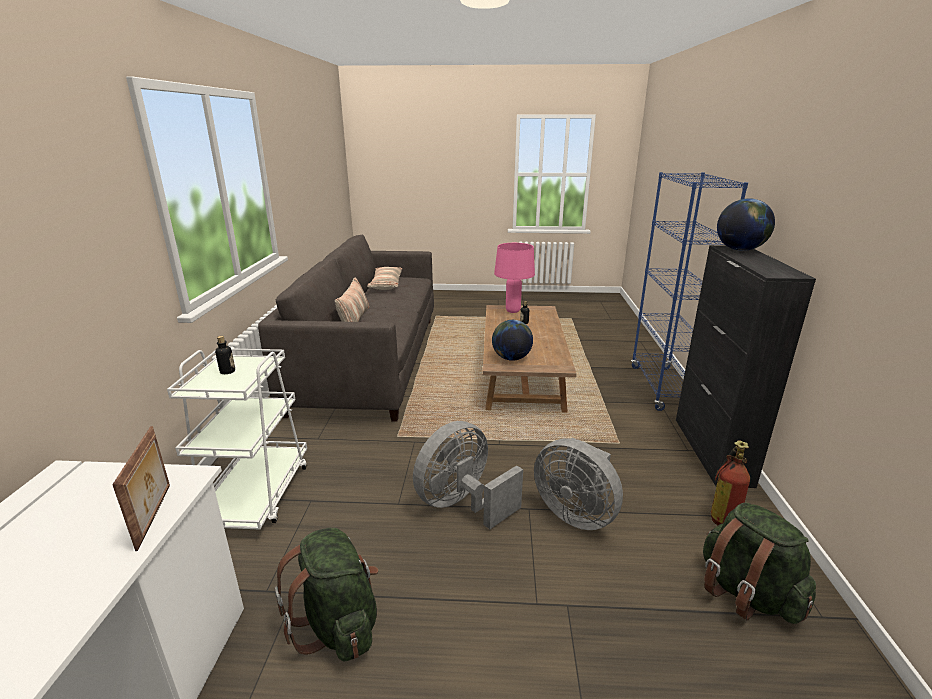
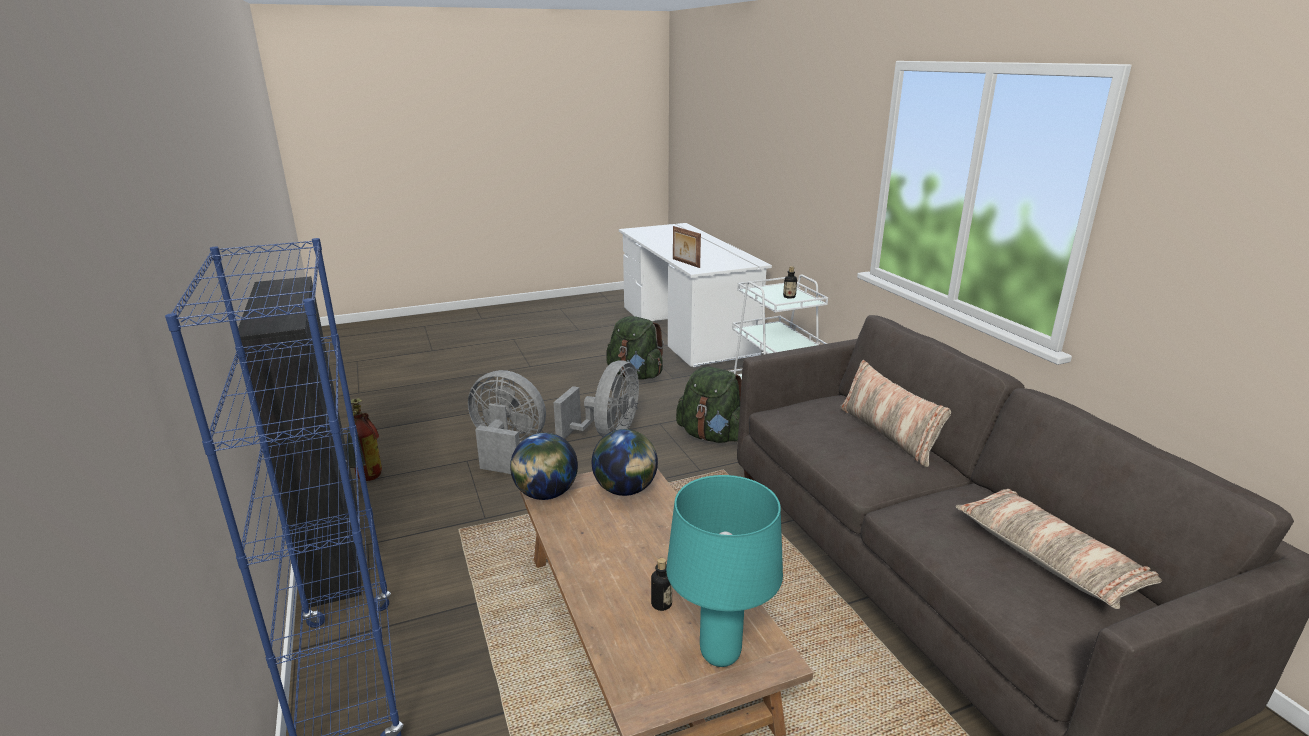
camera: 155 degrees right, 0 degrees up
pink table lamp [494,243,535,313] -> turquoise table lamp [666,475,783,667]
green backpack [703,502,816,624] -> green backpack moved to [676,366,742,443]
globe [717,198,775,251] -> globe moved to [510,433,578,500]

